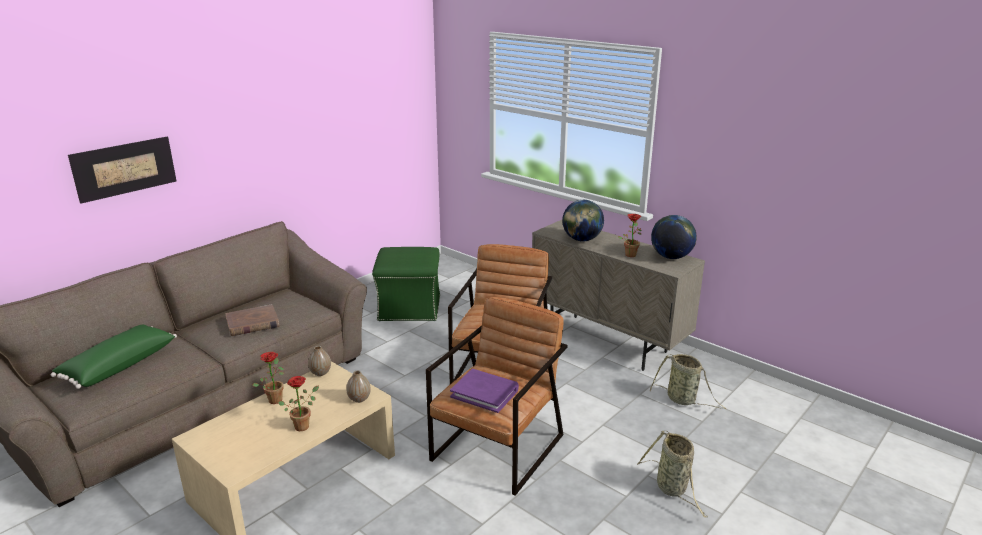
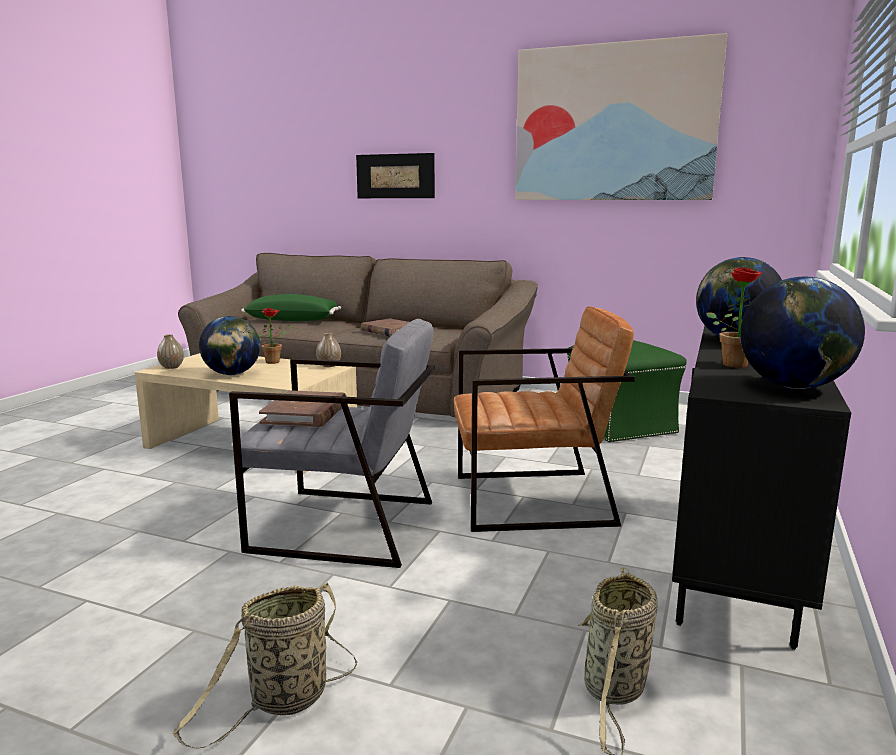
camera: 70 degrees right, 10 degrees down
potted plant [278,376,319,431] -> globe [199,316,260,375]
vase [346,371,371,403] -> vase moved to [157,334,184,369]
brown armchair [426,297,568,496] -> grey armchair [229,318,435,568]
purple book [450,369,519,413] -> brown book [259,390,347,427]
beige cabinet [532,220,705,371] -> black cabinet [672,326,851,650]
none -> picture [515,33,727,200]

